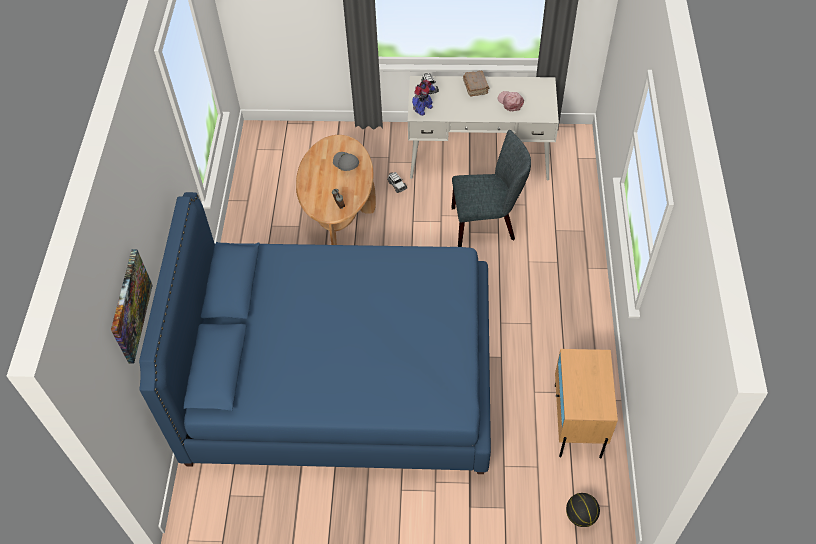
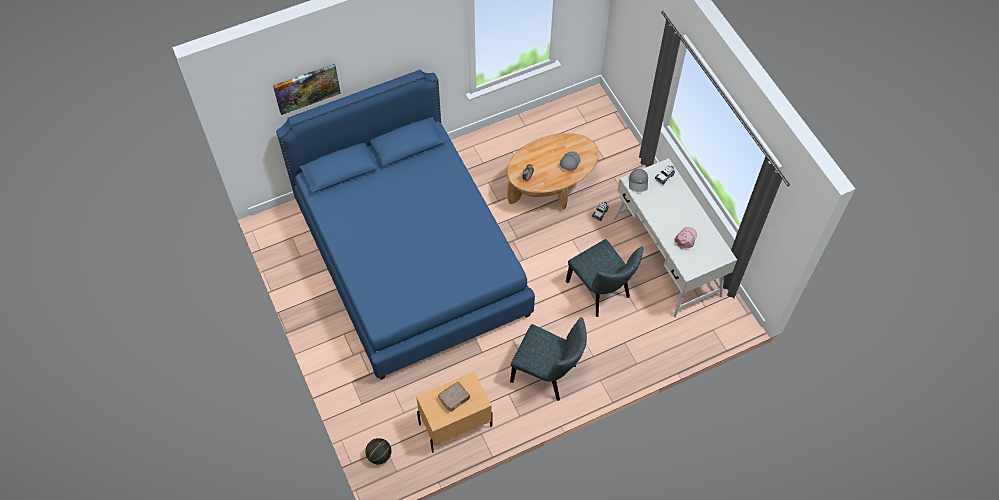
camera: 60 degrees right, 5 degrees up
toy robot [412,80,437,116] -> grey cap [629,169,648,192]
brown book [463,71,489,96] -> brown book moved to [438,382,470,412]
none -> grey chair [510,317,587,401]

